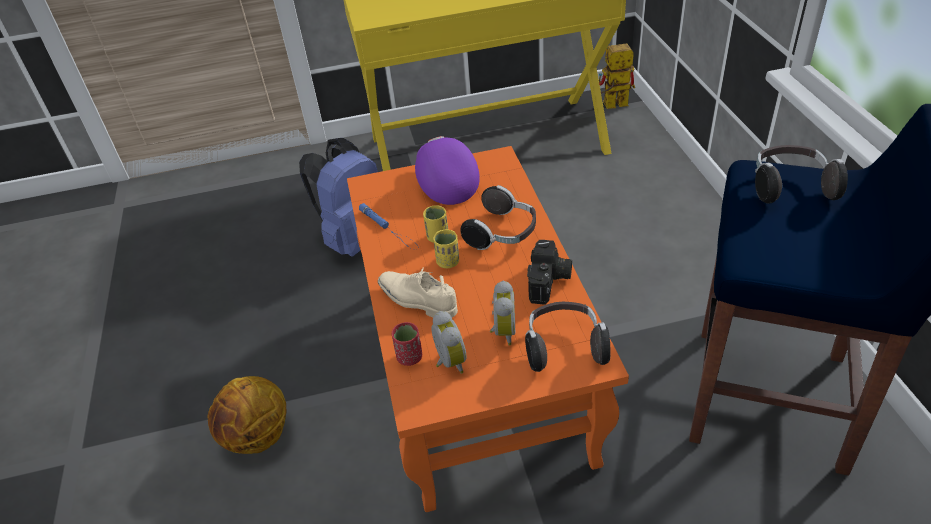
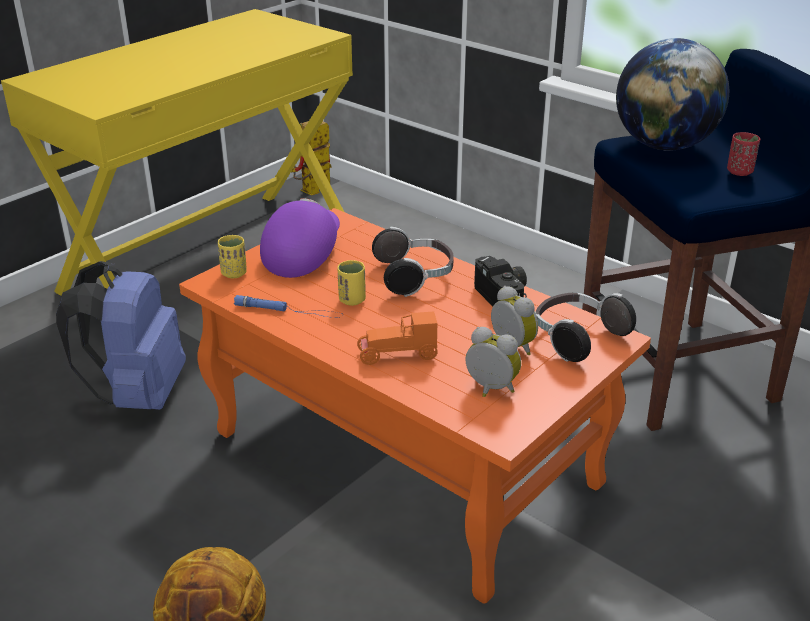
camera: 40 degrees left, 10 degrees down
beige shoe [378,268,458,318] -> orange toy car [357,311,437,365]
red cup [392,322,422,366] -> red cup moved to [727,132,760,176]
purple cap [415,136,480,205] -> purple cap turned 75 degrees clockwise [260,198,340,278]
yellow cup [433,229,459,268] -> yellow cup moved to [218,235,247,278]
headphones [755,145,848,203] -> globe [616,38,729,151]

